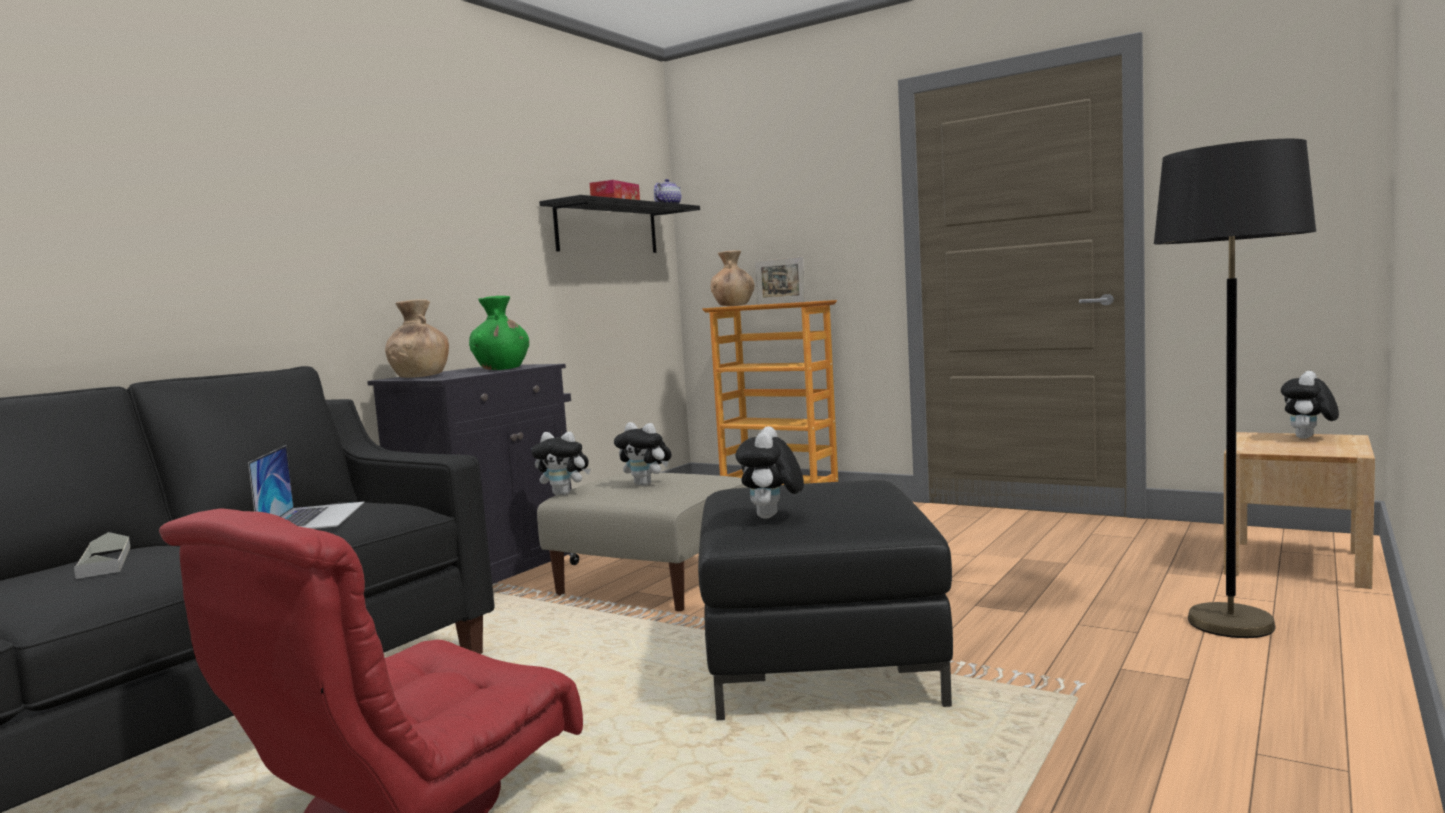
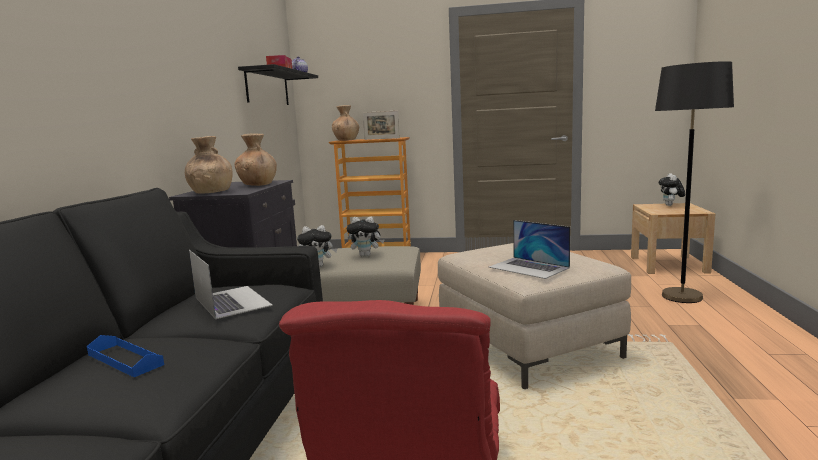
camera: 25 degrees left, 5 degrees up
grey tray [74,532,131,579] -> blue tray [87,335,164,377]
green vase [469,296,529,370] -> brown vase [234,133,277,186]
black ottoman [698,480,953,720] -> beige ottoman [438,243,631,389]
plush toy [736,426,804,519] -> laptop [489,220,570,279]

